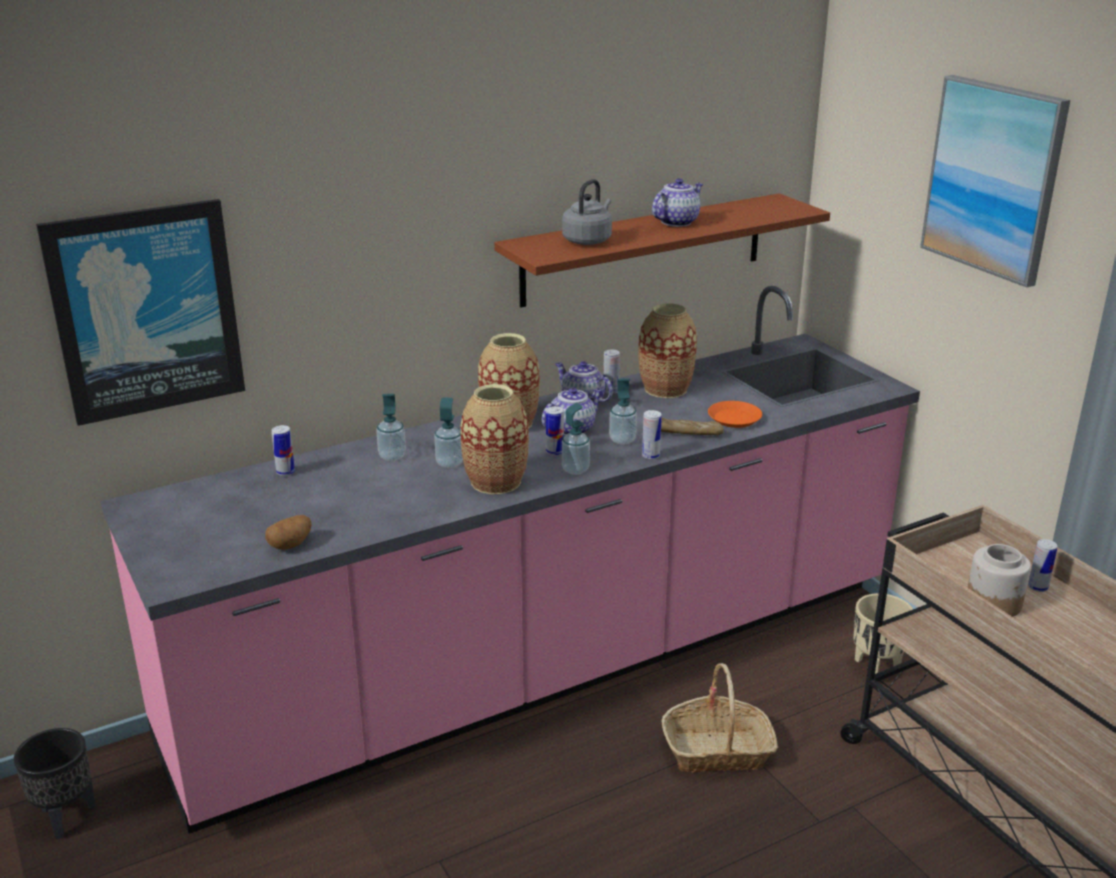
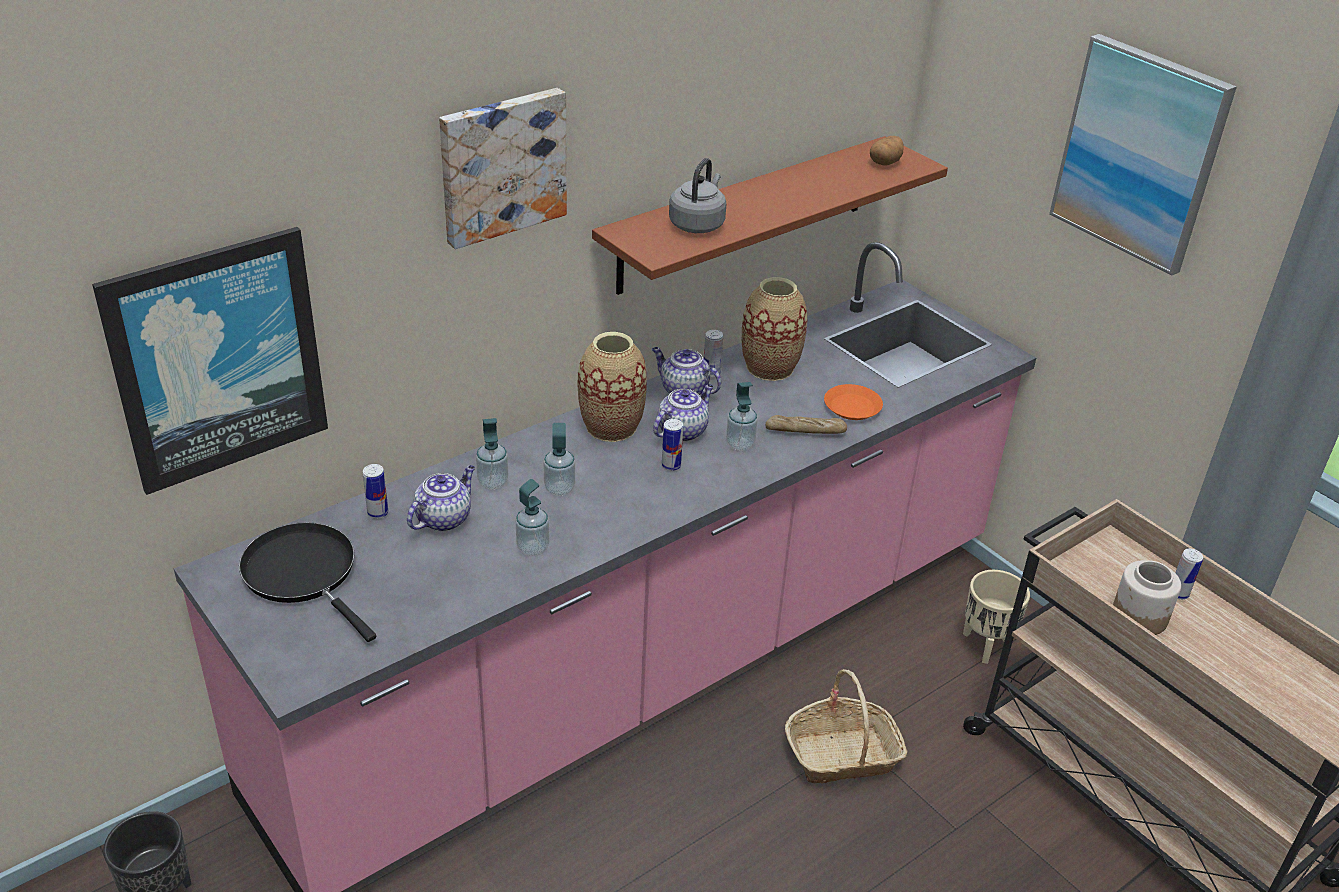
camera: 10 degrees left, 10 degrees up
potato [265,515,312,550] -> potato moved to [870,136,904,166]
vase [460,384,529,495] -> none
soap dispenser [562,403,590,475] -> soap dispenser moved to [516,479,549,556]
can [642,410,662,460] -> none
teapot [652,178,703,227] -> teapot moved to [407,465,475,532]
none -> black frying pan [239,522,376,642]
none -> picture [439,88,567,249]

